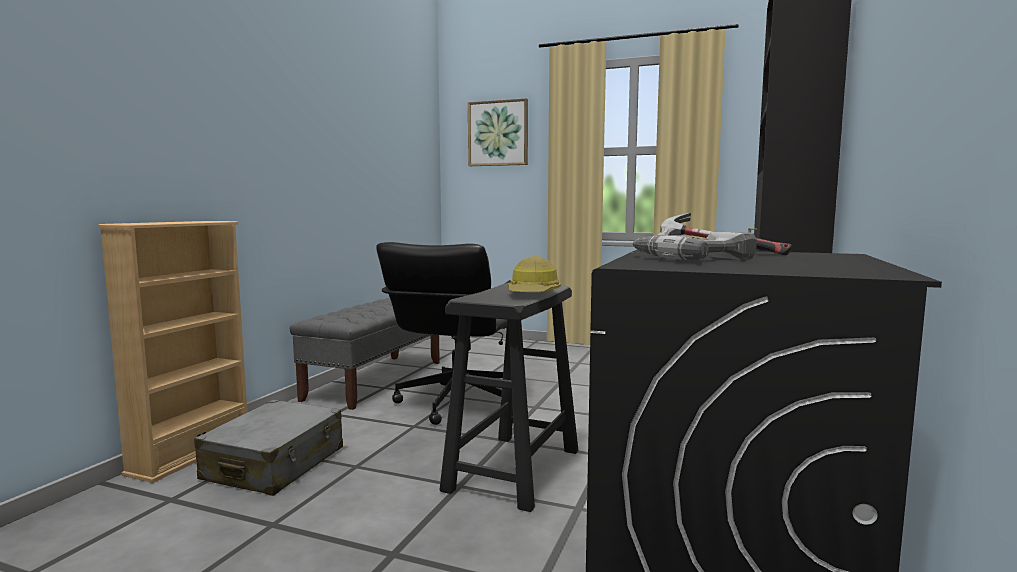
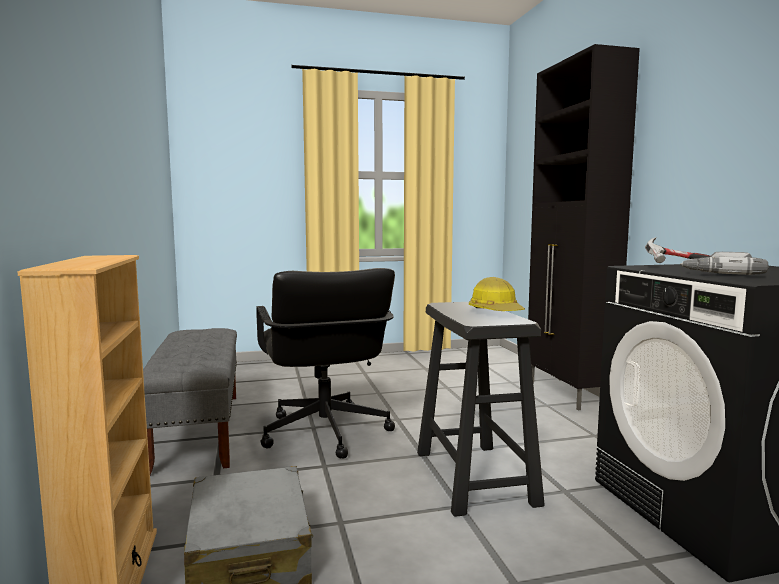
camera: 35 degrees left, 0 degrees up
picture [468,98,528,166] -> none

